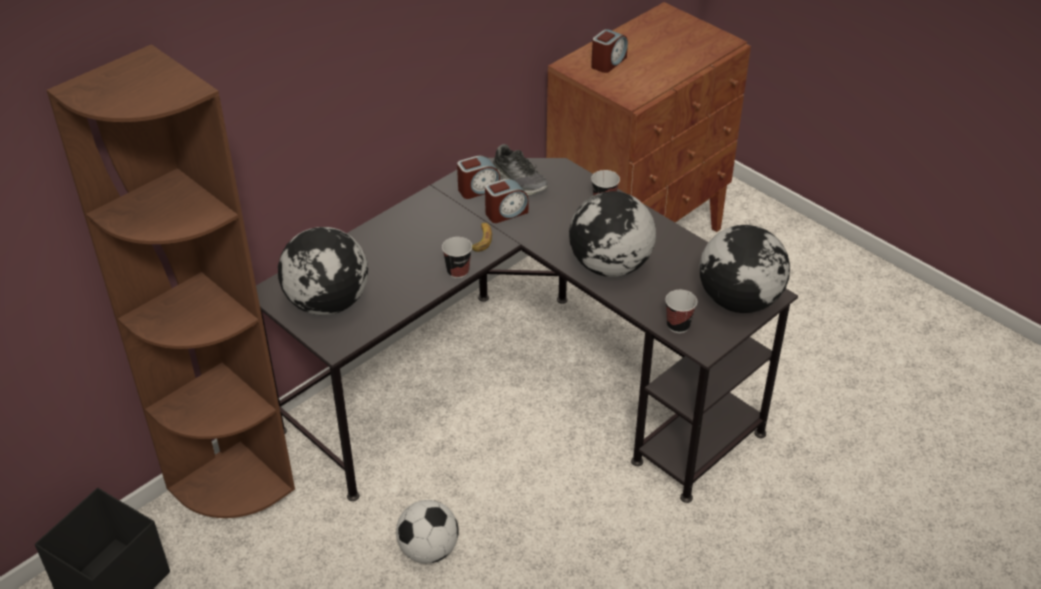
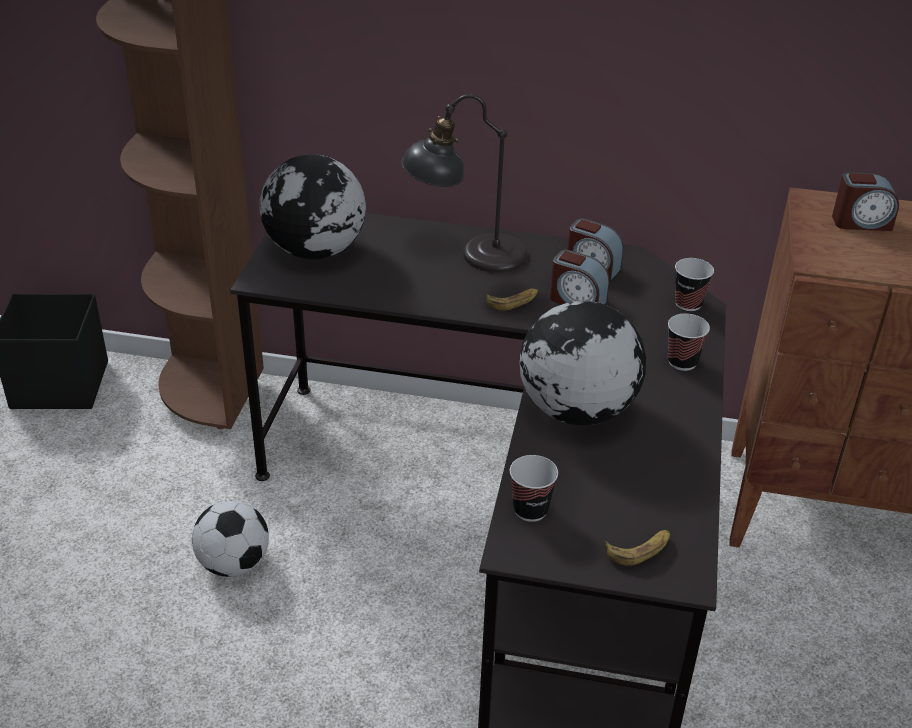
camera: 55 degrees right, 5 degrees down
cup [442,237,472,279] -> cup moved to [675,258,714,311]
shoe [493,144,548,195] -> none
globe [699,225,790,313] -> banana [605,530,670,566]
none -> grey table lamp [401,94,528,273]

